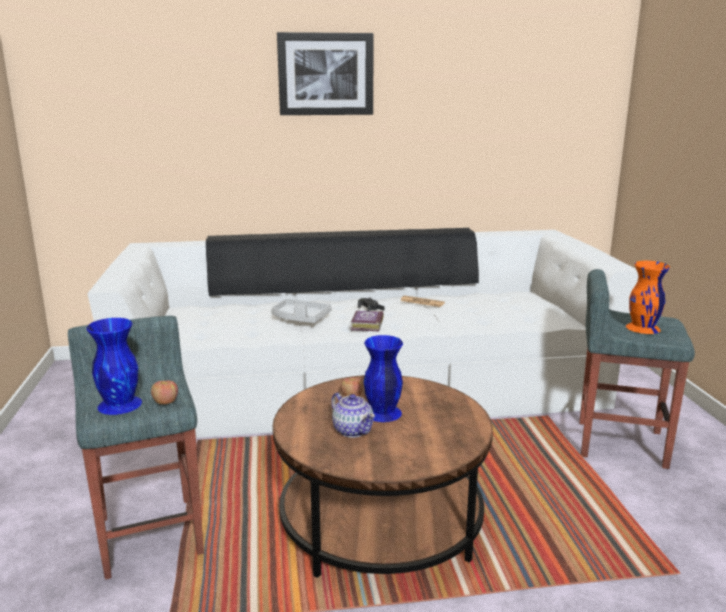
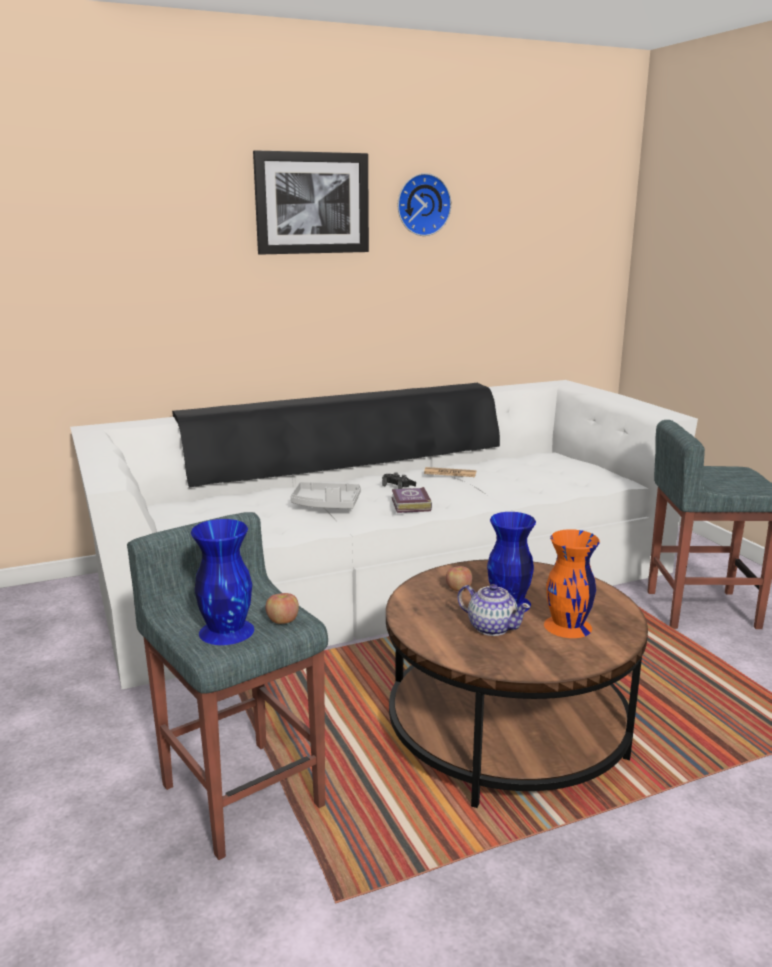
camera: 15 degrees left, 0 degrees up
orange vase [626,261,670,334] -> orange vase moved to [544,529,600,638]
none -> wall clock [398,173,452,236]

